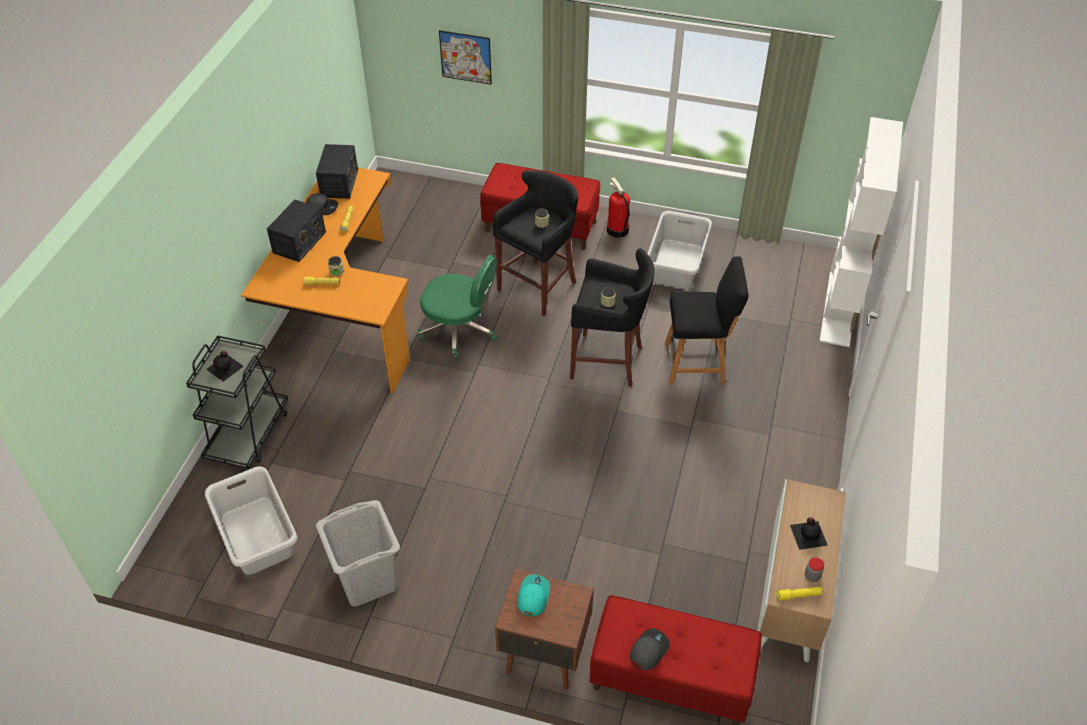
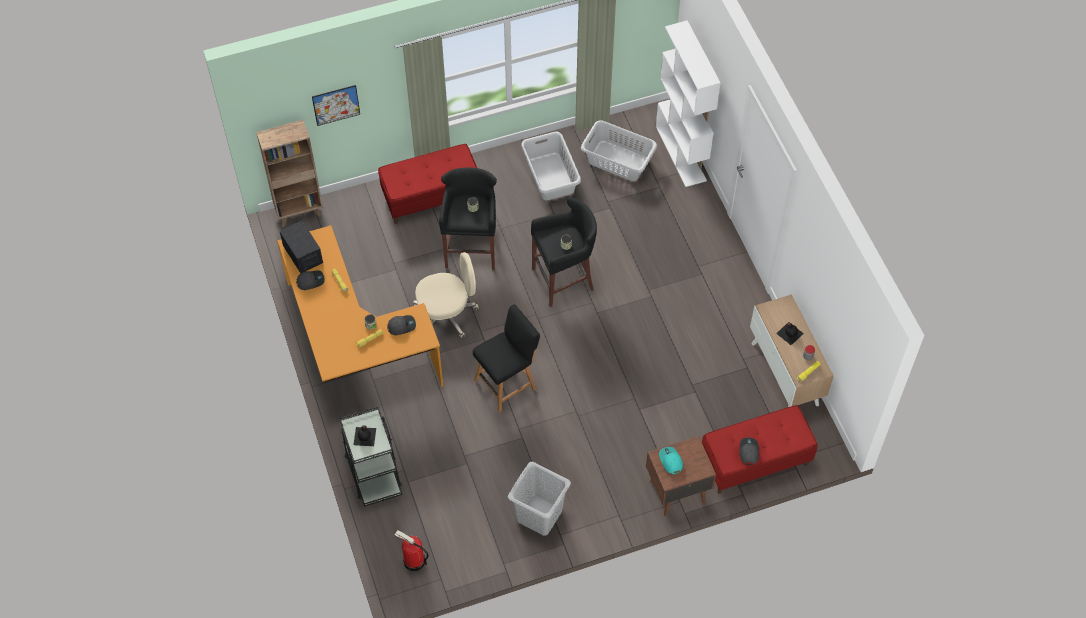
camera: 35 degrees left, 10 degrees up
grey laundry basket [205,466,297,575] -> grey laundry basket moved to [581,120,657,181]
radio [267,199,326,262] -> none
green office chair [417,255,497,360] -> beige office chair [413,252,478,338]
fire extinguisher [607,177,630,238] -> fire extinguisher moved to [394,530,429,571]
black stool [665,256,749,385] -> black stool moved to [473,304,540,412]
none -> brown bookcase [256,120,323,227]
none -> grey cap [387,315,416,335]

